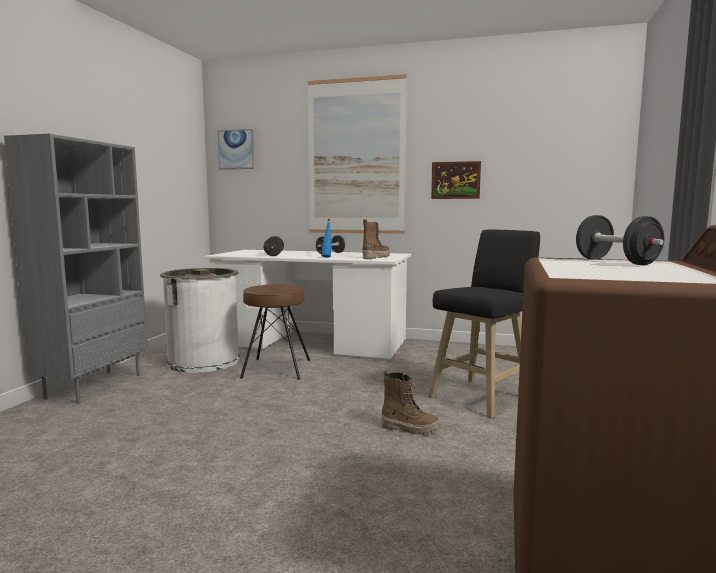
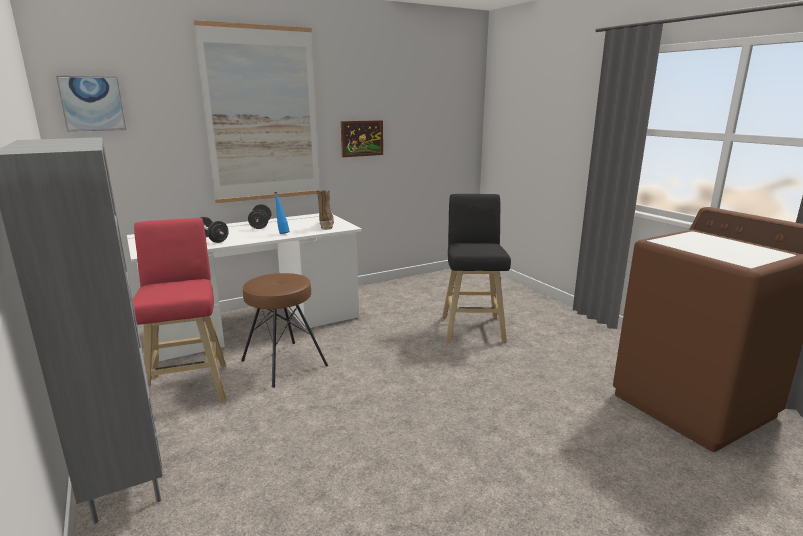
camera: 45 degrees left, 10 degrees up
white trash can [160,268,240,373] -> red stool [133,218,226,402]
boot [381,371,439,435] -> none
black dumbbell [576,215,664,265] -> none

